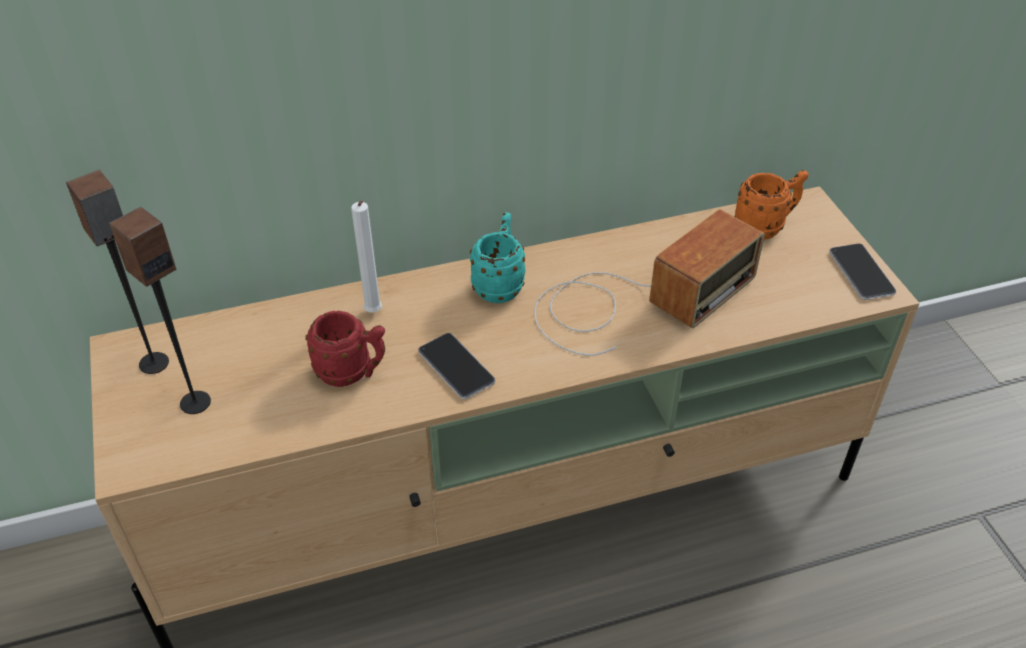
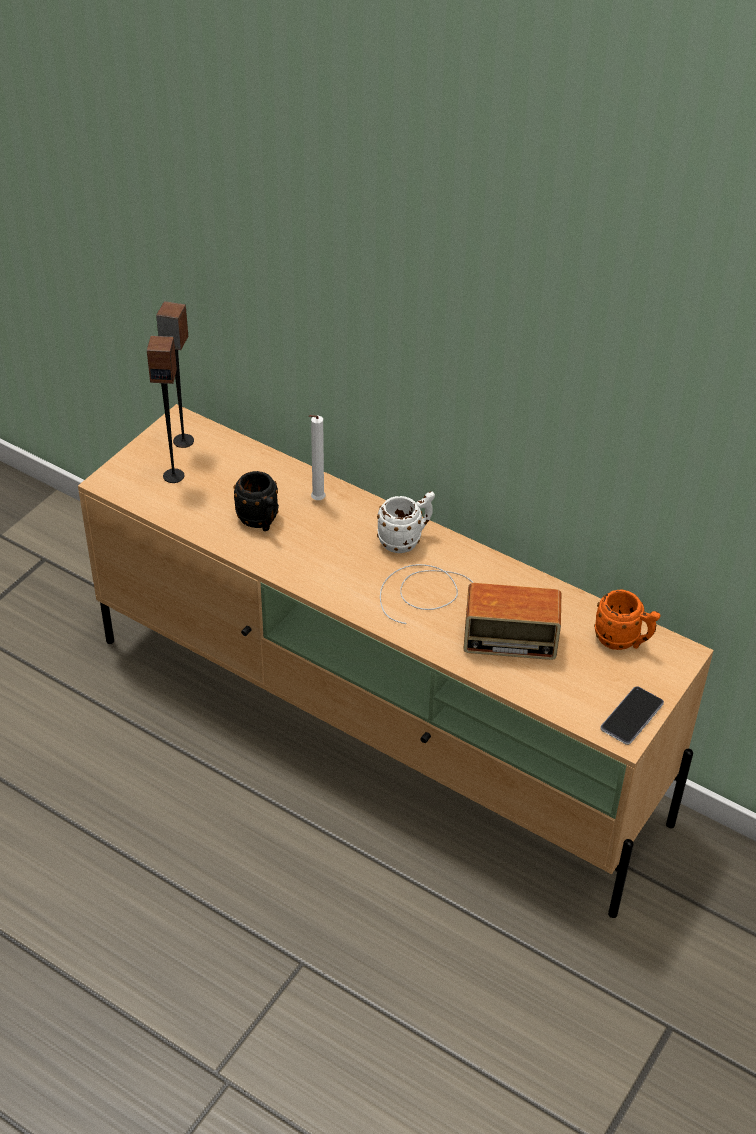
camera: 50 degrees right, 0 degrees up
red mug [305,311,385,387] -> black mug [233,471,279,531]
phone [418,333,495,399] -> none
turquoise mug [470,212,526,303] -> white mug [377,491,435,553]

